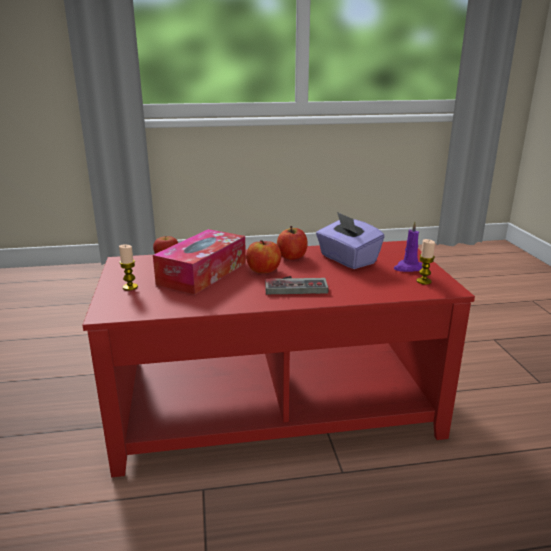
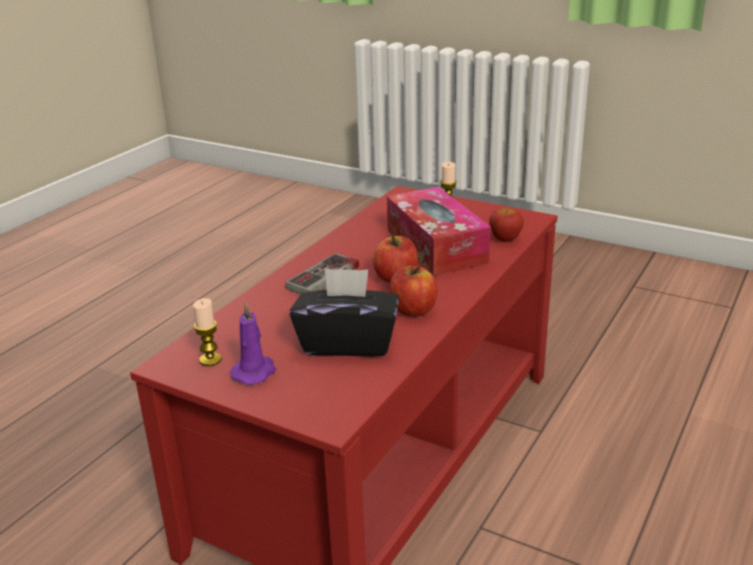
camera: 130 degrees right, 5 degrees up
purple tissue box [316,212,385,269] -> black tissue box [290,268,399,357]

